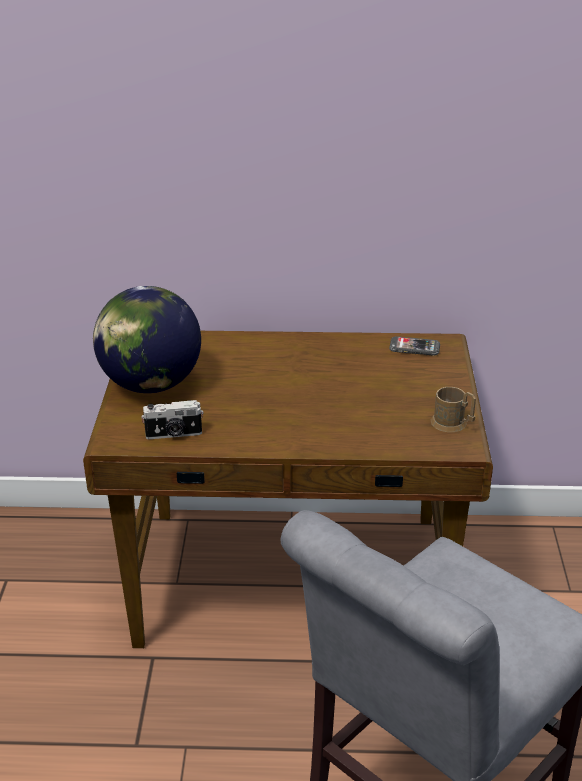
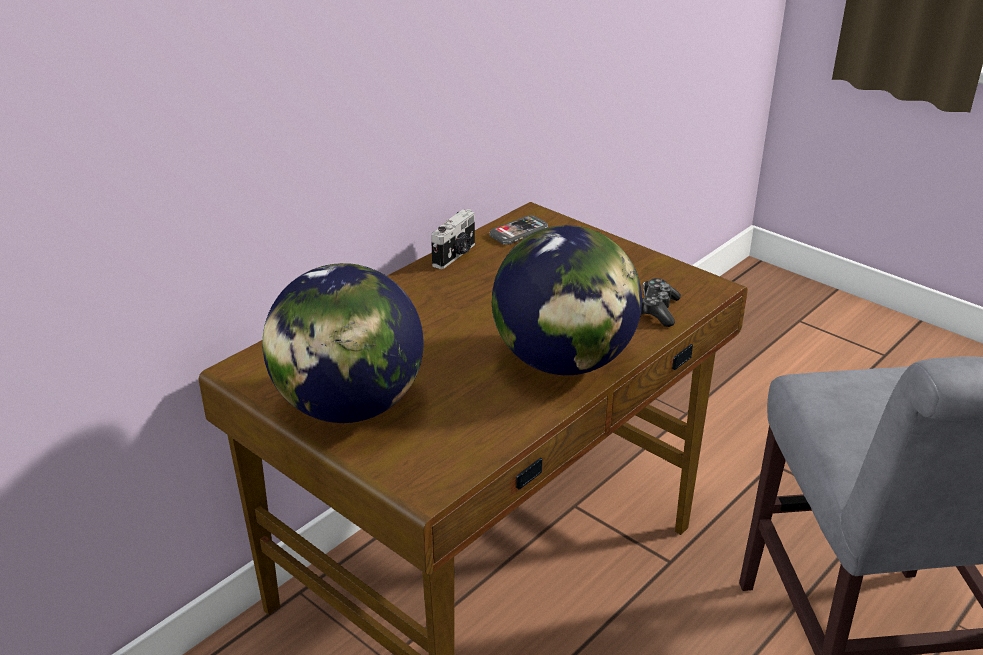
camera: 50 degrees left, 0 degrees up
camera [141,400,203,439] -> camera moved to [431,209,475,269]
brown mug [431,387,476,432] -> none
none -> globe [492,225,642,375]
none -> game controller [641,278,681,327]

